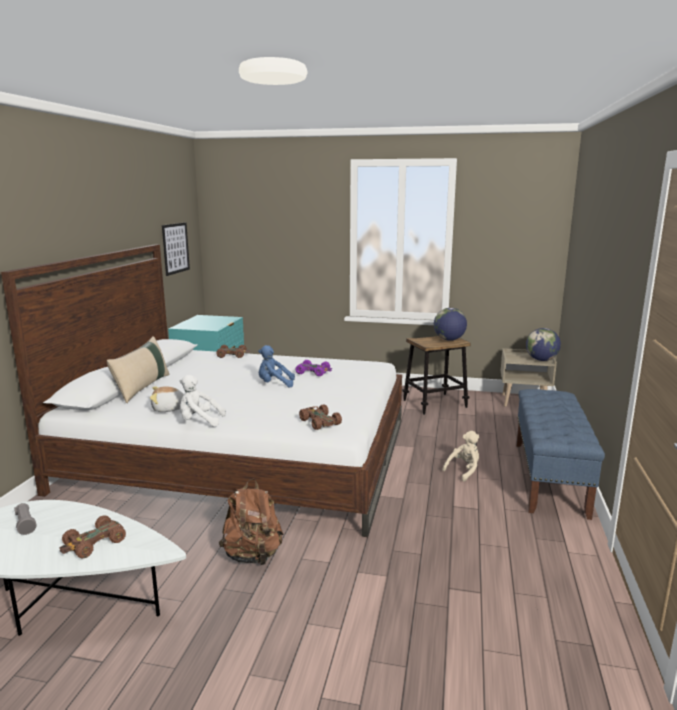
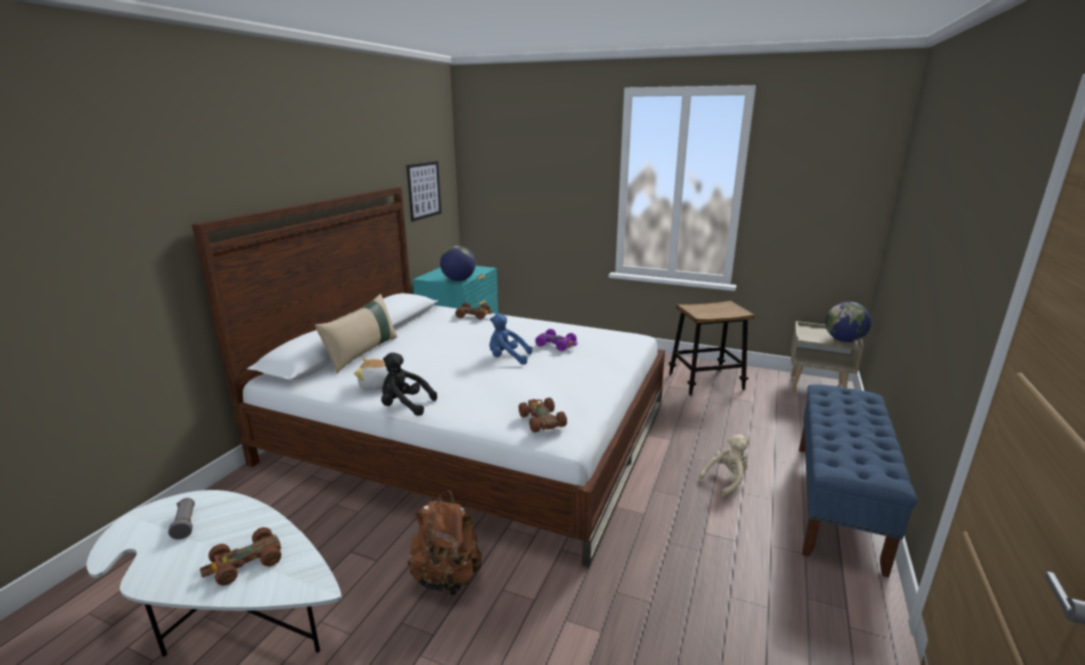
camera: 10 degrees right, 5 degrees up
white plush toy [180,375,226,427] -> black plush toy [381,353,437,416]
globe [434,308,467,341] -> globe moved to [440,246,476,281]

